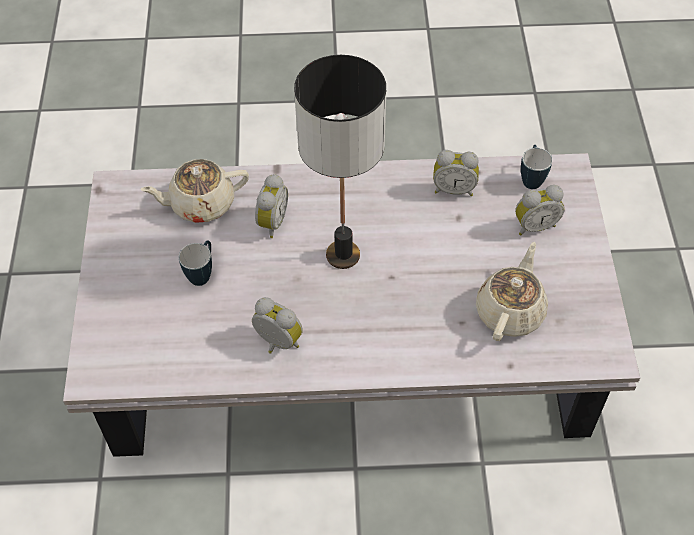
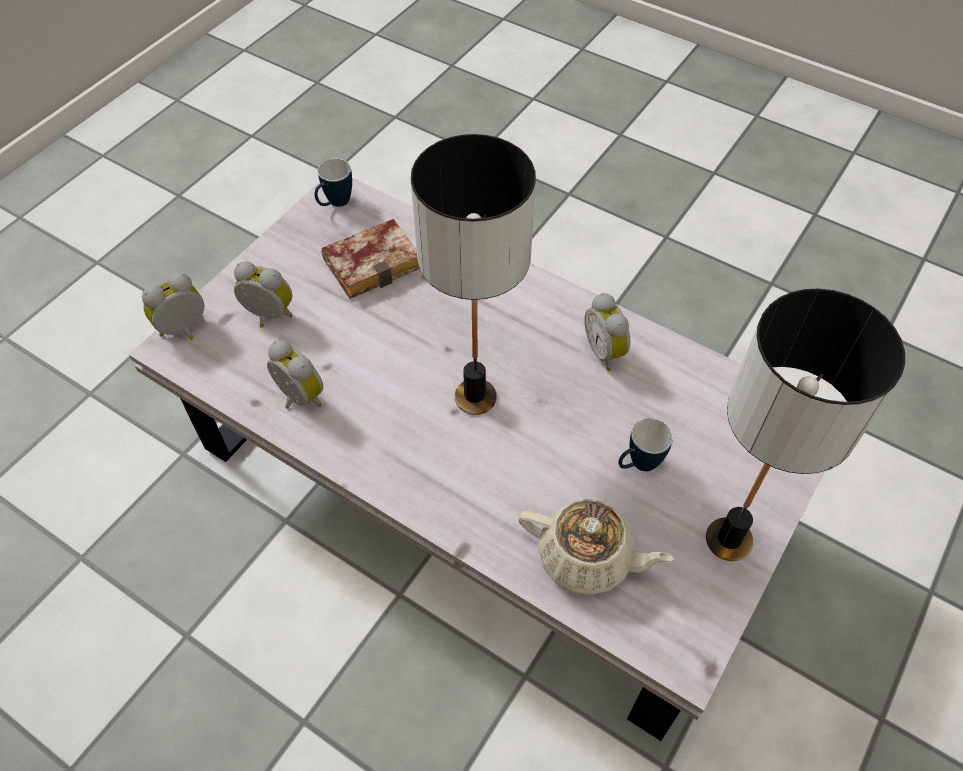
camera: 145 degrees left, 0 degrees up
alarm clock [255,174,288,238] -> alarm clock moved to [142,273,204,340]
beige teapot [476,242,548,341] -> book [322,219,419,299]
mug [521,145,552,189] -> mug moved to [314,158,352,207]
none -> table lamp [706,288,905,561]

